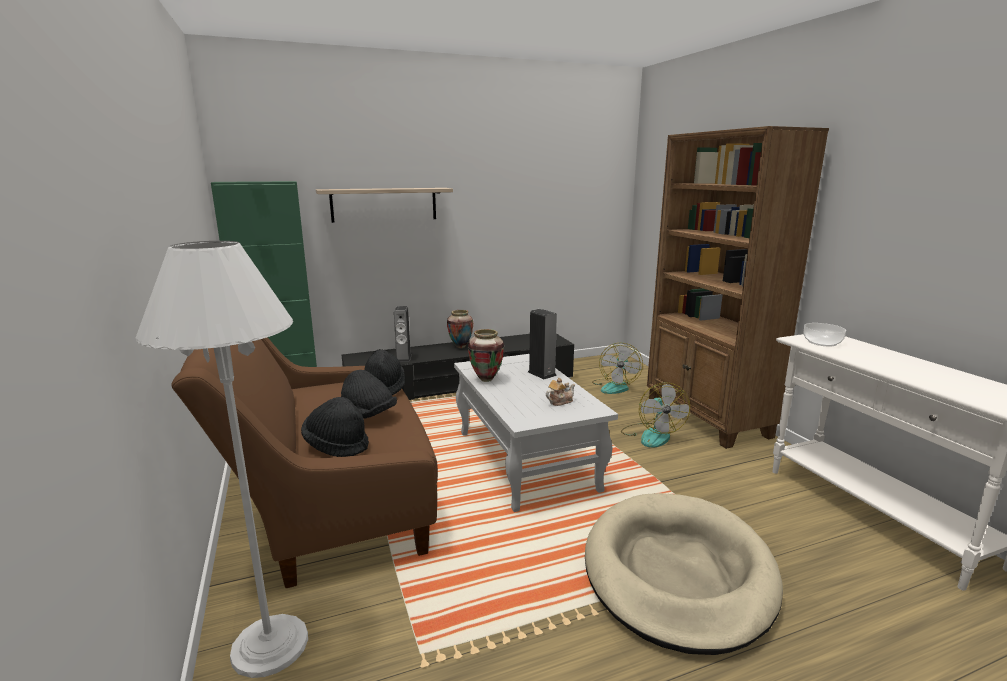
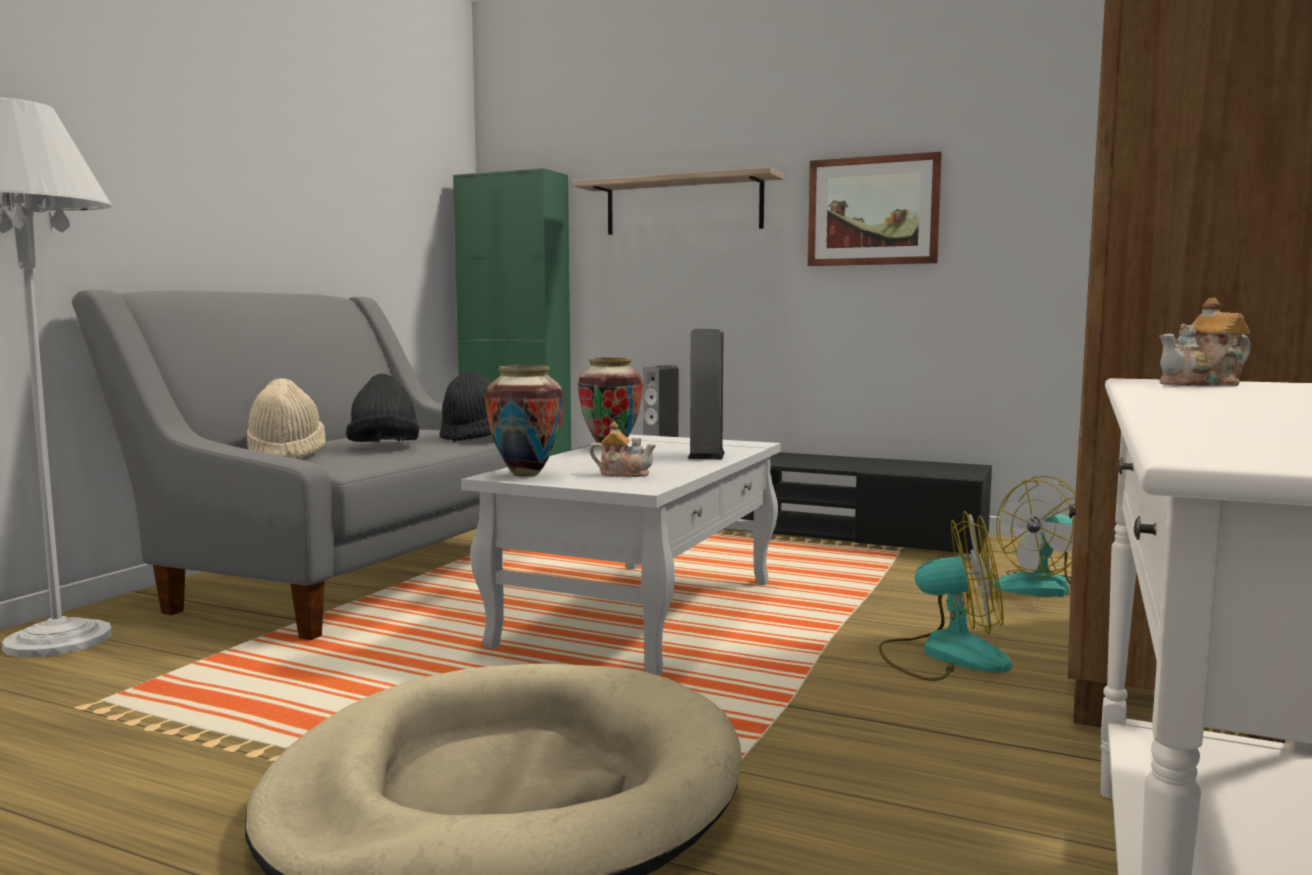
camera: 45 degrees right, 10 degrees down
brown sofa [171,337,438,588] -> grey sofa [72,290,508,640]
black hat [301,397,369,457] -> beige hat [247,378,326,459]
vase [447,310,473,348] -> vase moved to [485,365,564,477]
fan [621,383,690,448] -> fan turned 120 degrees counterclockwise [878,511,1012,681]
bowl [803,323,846,346] -> teapot [1159,298,1251,386]
none -> picture [808,152,942,266]

